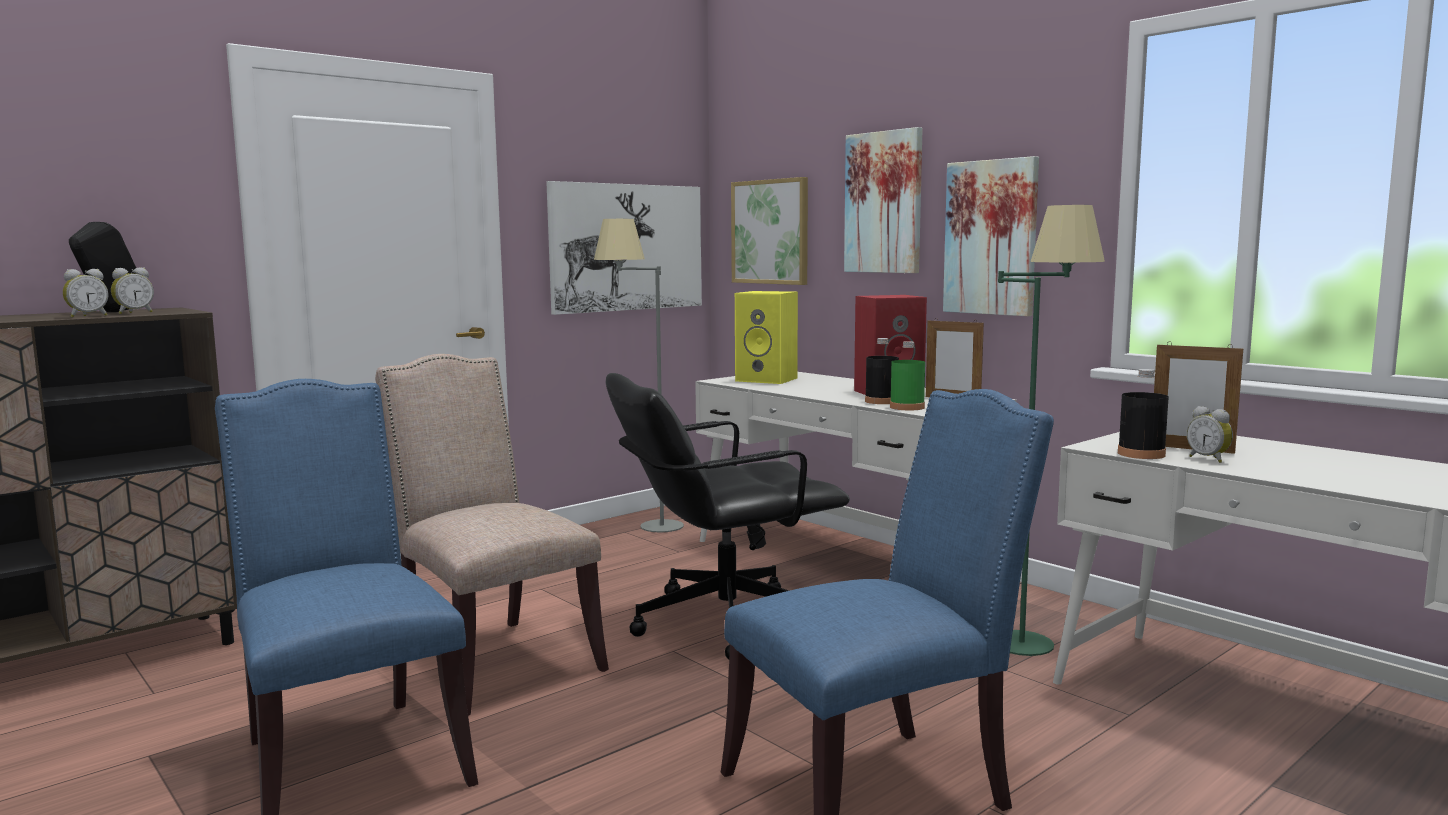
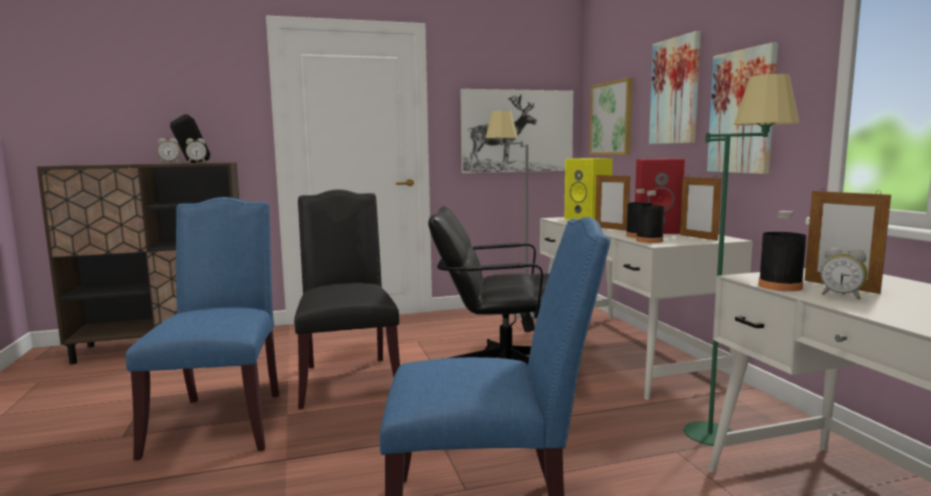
camera: 25 degrees right, 0 degrees up
beige chair [375,354,609,716] -> black chair [294,190,400,409]
green bottle [890,341,925,410] -> black bottle [636,191,664,243]
alarm clock [1187,406,1233,463] -> alarm clock turned 45 degrees counterclockwise [820,247,867,300]
none -> picture frame [595,175,630,231]

